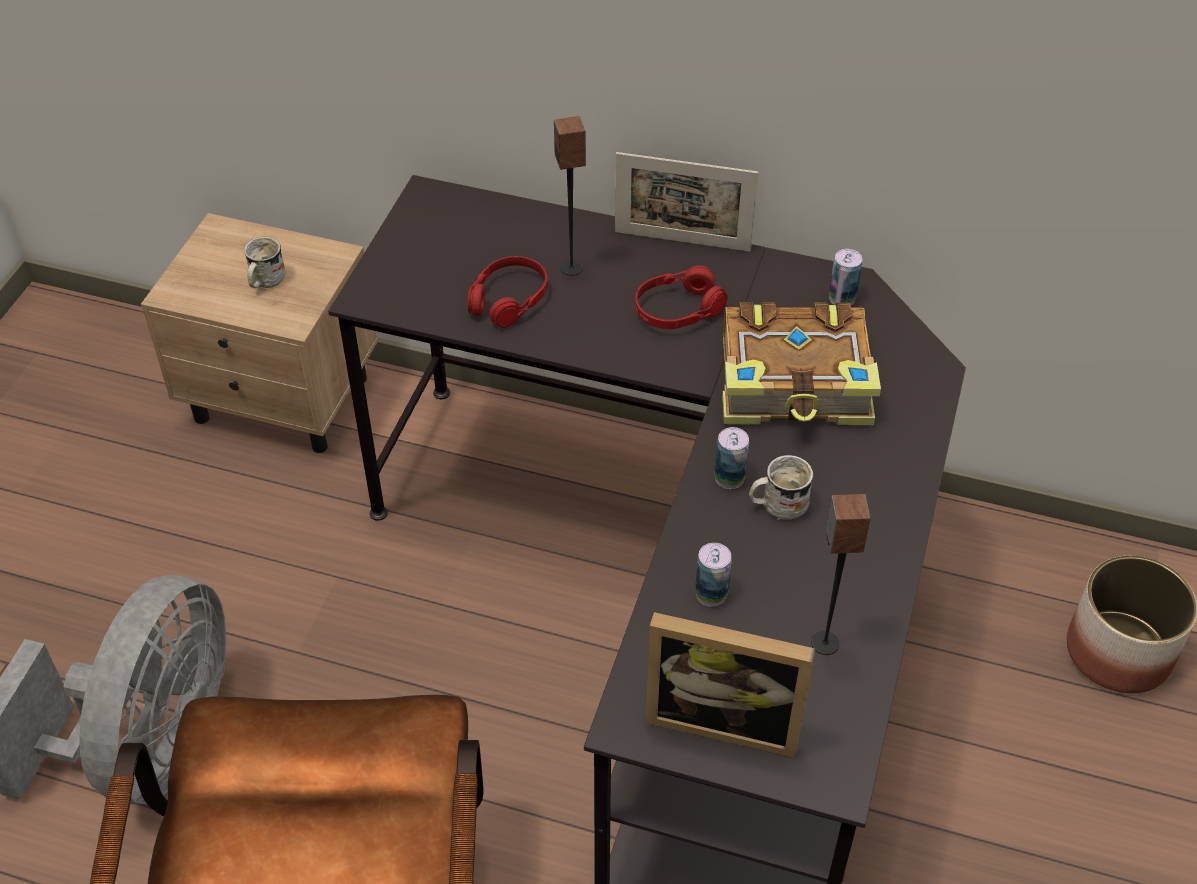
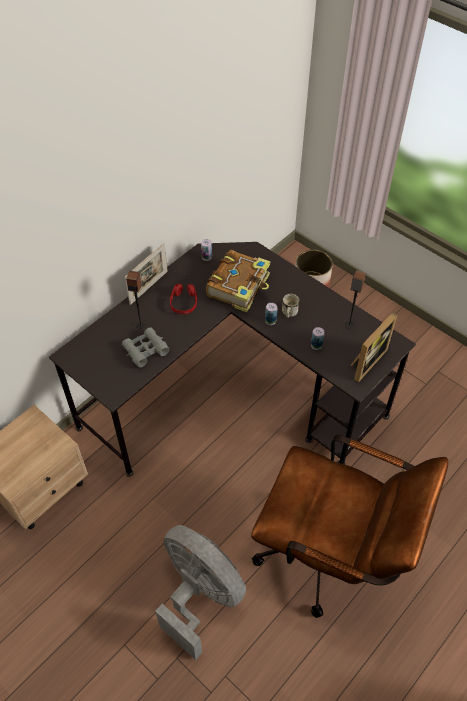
camera: 65 degrees left, 5 degrees up
white mug [244,237,286,288] -> none
red headphones [468,256,548,328] -> grey binoculars [122,327,169,367]

